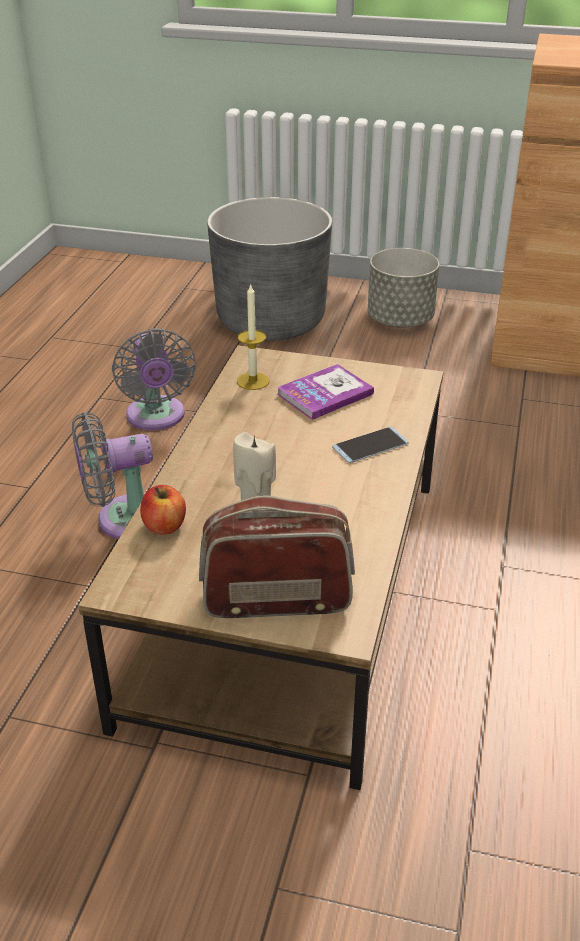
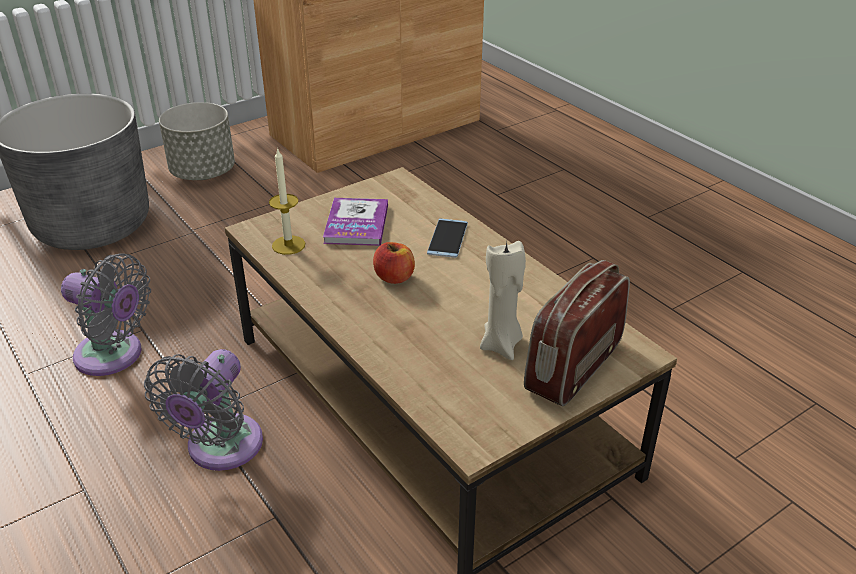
camera: 50 degrees left, 0 degrees up
apple [140,485,186,535] -> apple moved to [373,242,415,284]

